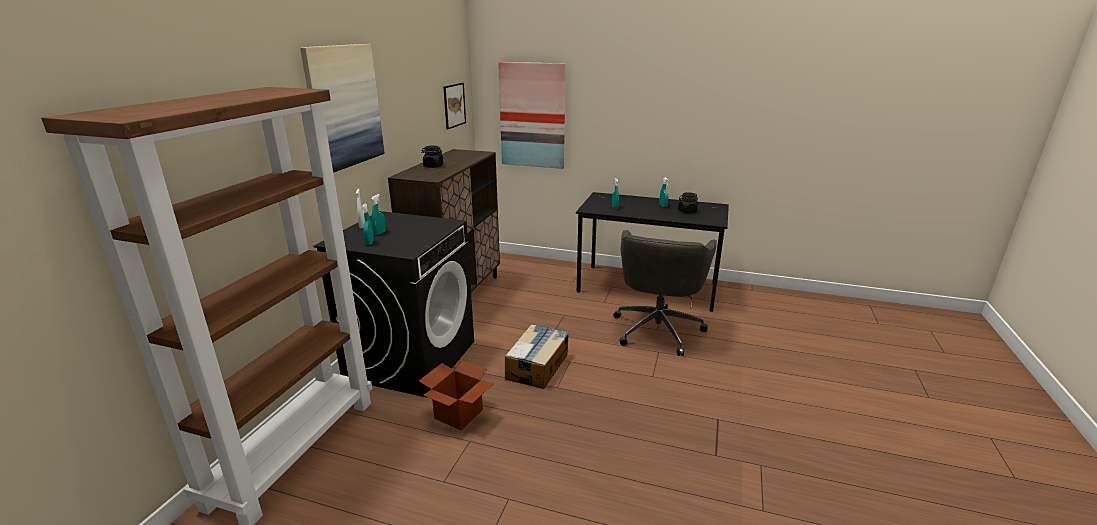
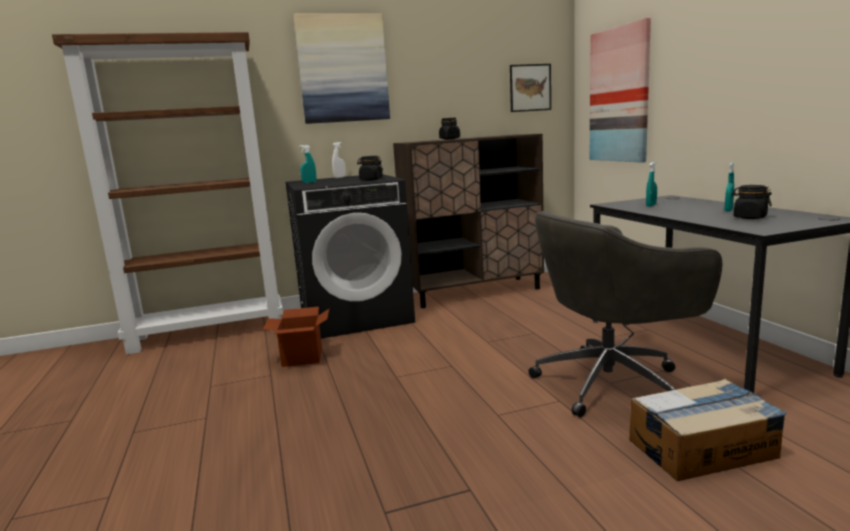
camera: 55 degrees right, 10 degrees down
turquoise spray bottle [371,194,386,235] -> none
cardboard box [505,324,569,389] -> cardboard box moved to [629,379,787,481]
none -> black jar [357,156,383,180]

